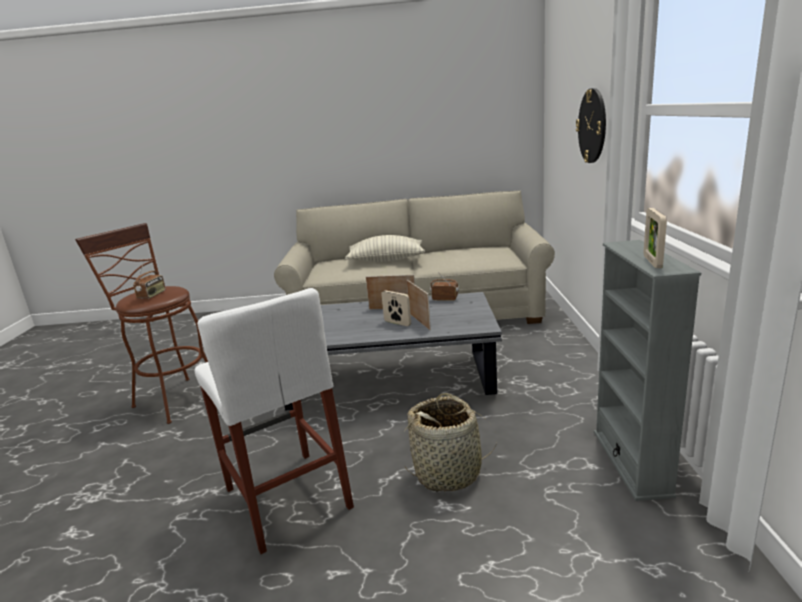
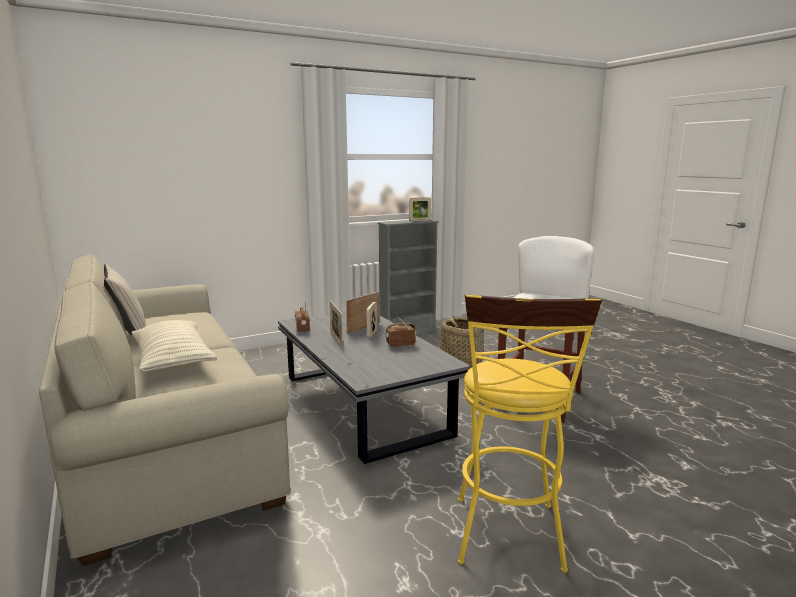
camera: 120 degrees left, 5 degrees down
brown stool [75,223,208,424] -> yellow stool [458,294,602,573]
radio [133,263,166,299] -> radio moved to [385,316,417,347]
wall clock [576,88,606,163] -> none
none -> beige pillow [104,264,146,336]

